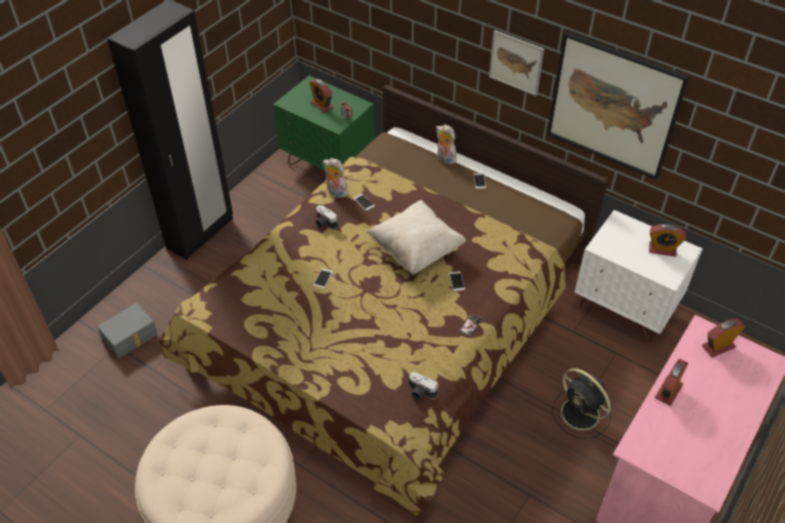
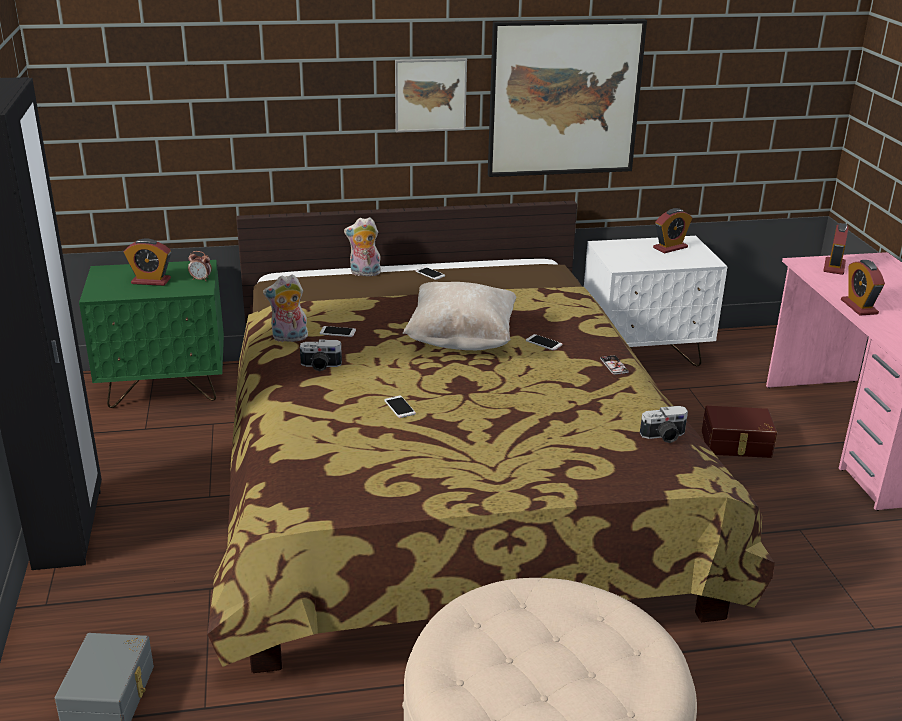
camera: 45 degrees left, 20 degrees down
black fan [552,368,611,439] -> brown storage box [702,406,777,458]

